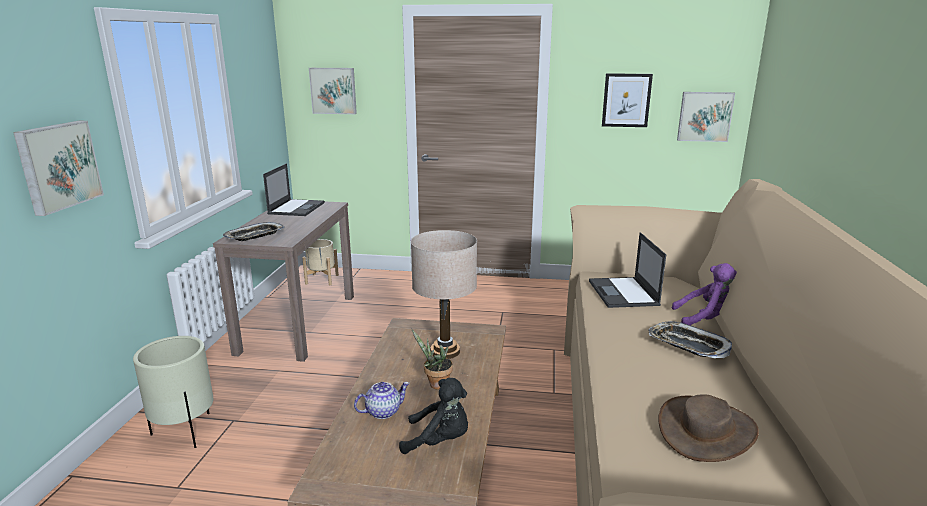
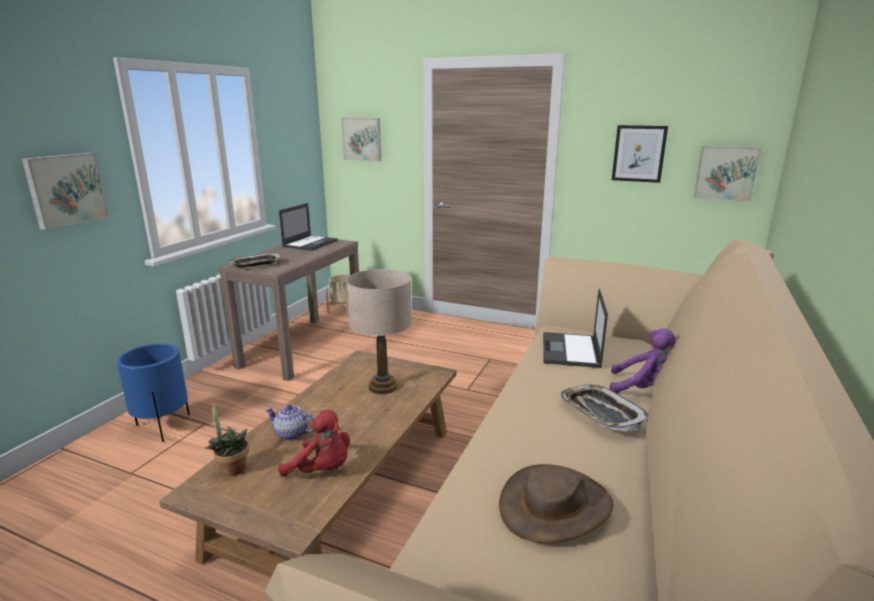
camera: 15 degrees right, 0 degrees up
beige planter [133,336,214,448] -> blue planter [117,343,190,442]
teapot [354,382,410,419] -> teapot turned 150 degrees counterclockwise [265,405,314,441]
black plush toy [399,378,468,454] -> red plush toy [278,410,350,477]
potted plant [412,329,453,390] -> potted plant moved to [205,403,249,476]

